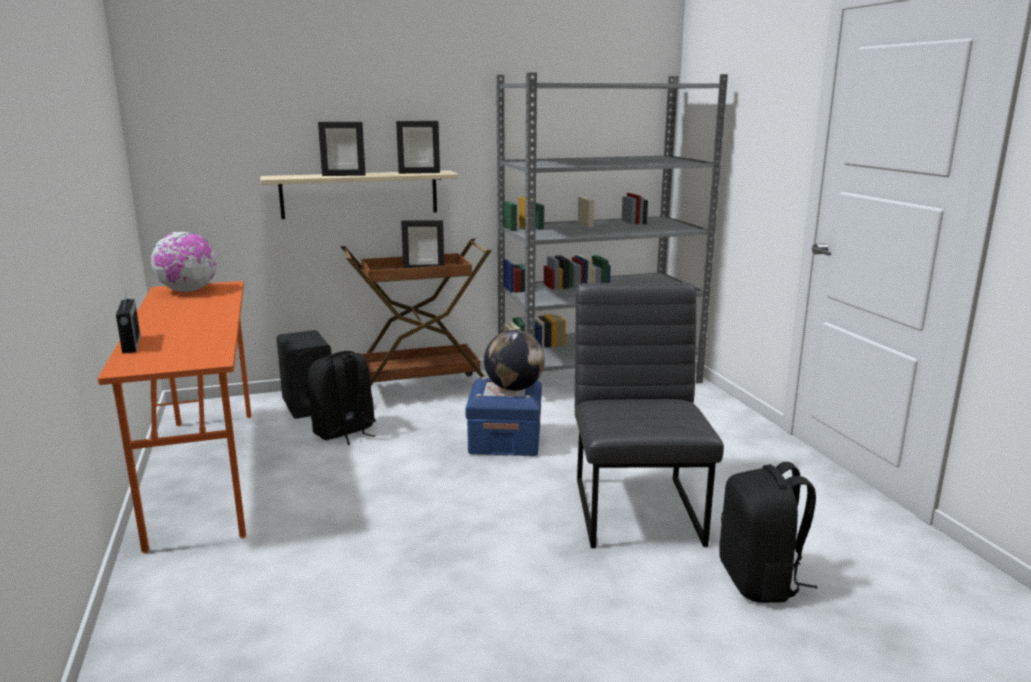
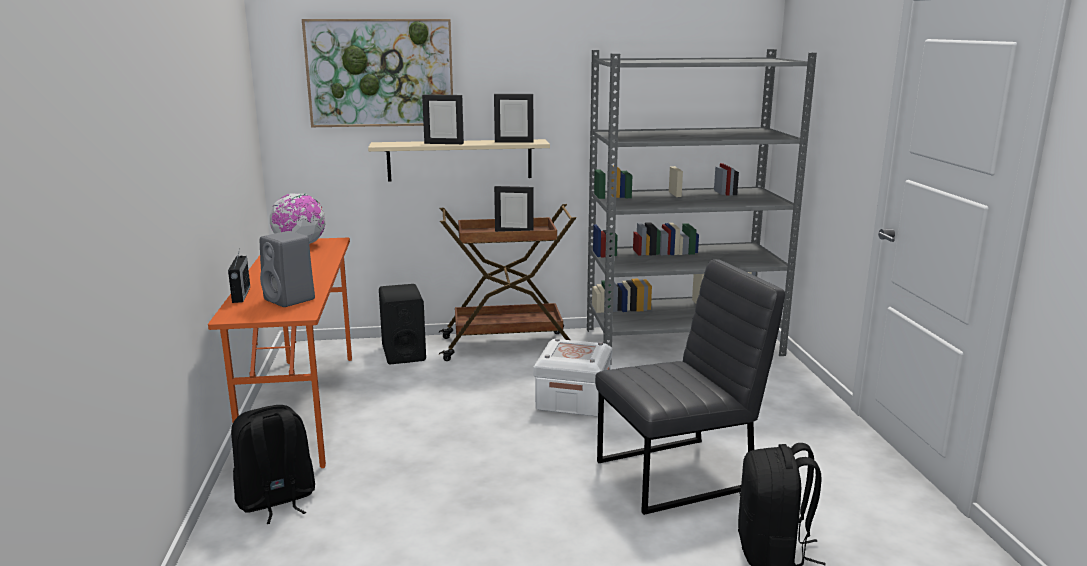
camera: 10 degrees right, 0 degrees up
black backpack [308,351,376,445] -> black backpack moved to [231,405,315,524]
blue storage box [465,377,542,456] -> white storage box [534,338,612,417]
globe [484,330,545,391] -> none
grey chair [575,283,724,548] -> grey chair turned 60 degrees clockwise [595,259,785,515]
none -> grey speaker [260,231,315,307]
none -> picture [302,19,453,127]

